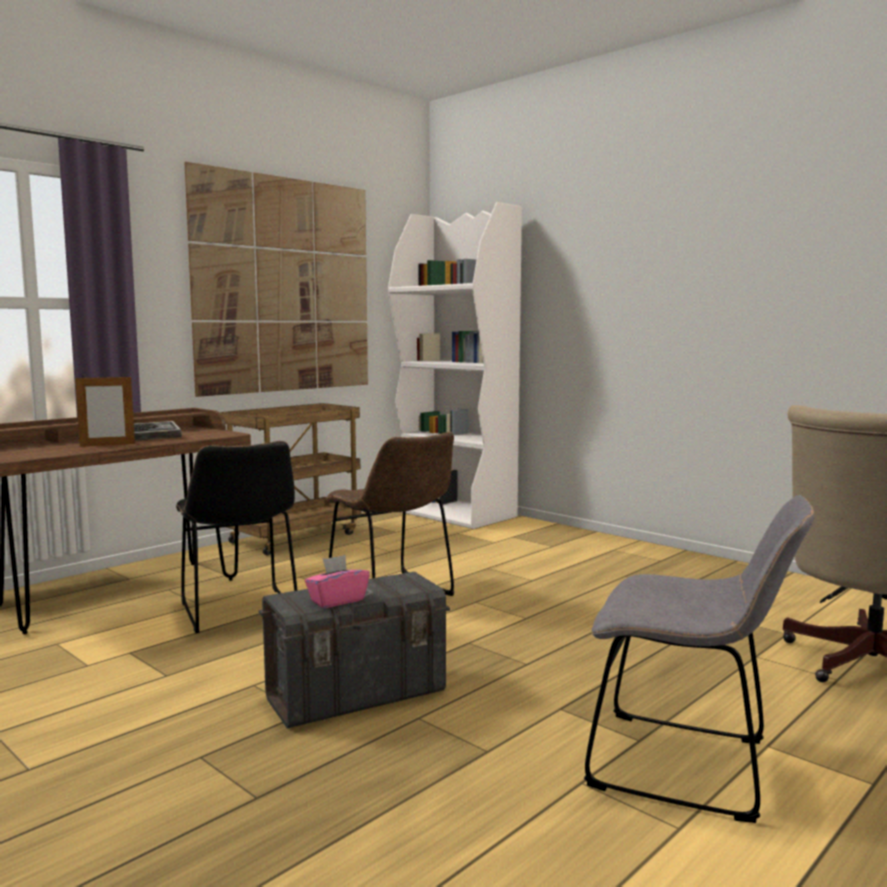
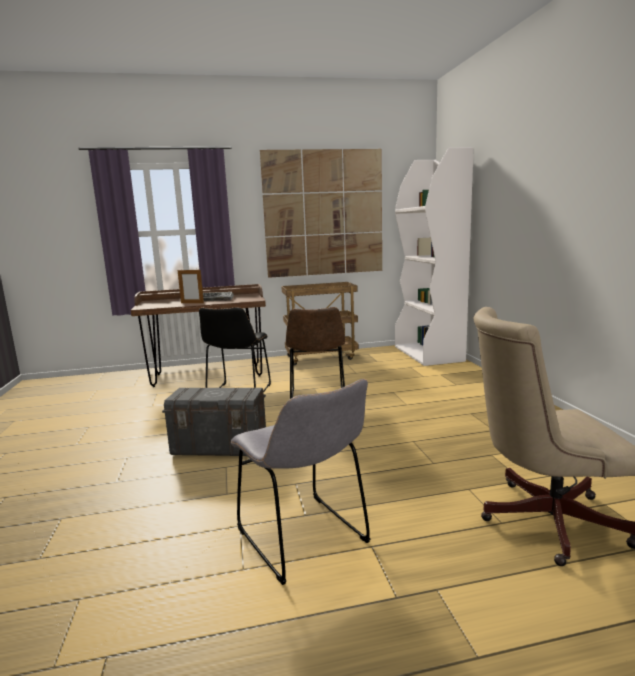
camera: 35 degrees right, 5 degrees up
pink tissue box [305,555,370,608] -> none

